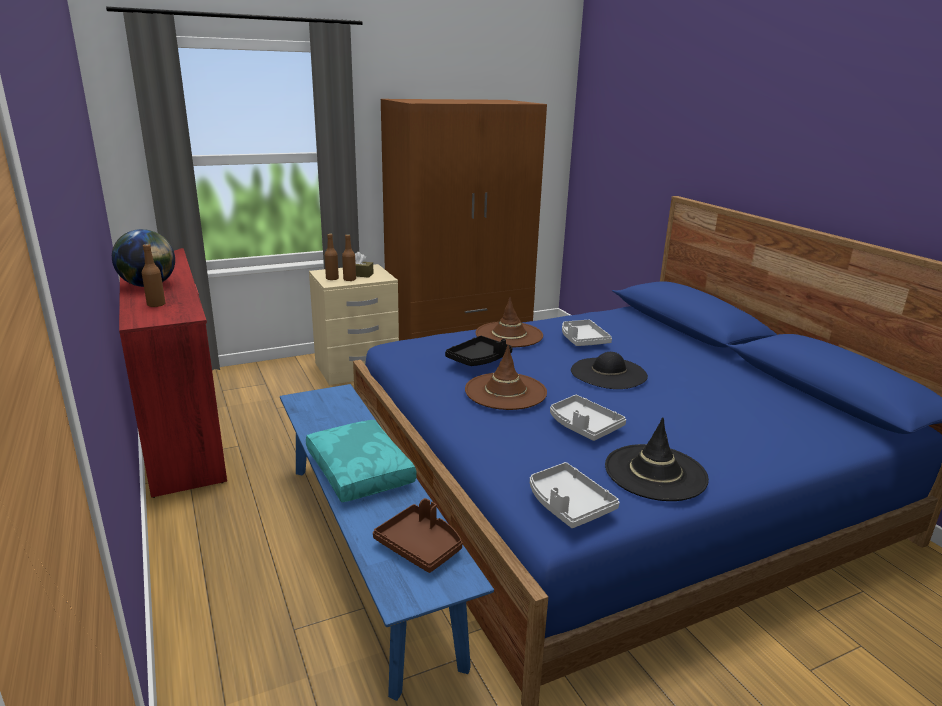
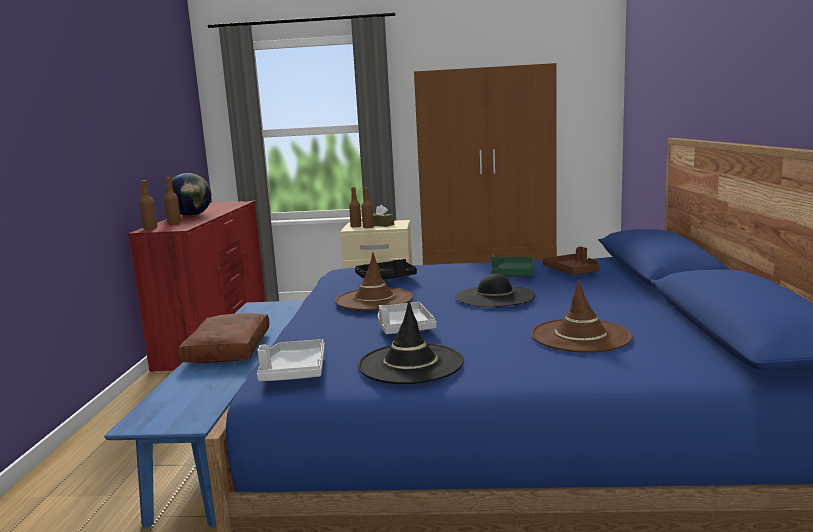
camera: 30 degrees right, 10 degrees down
turquoise pillow [306,420,417,502] -> brown pillow [178,313,269,363]
brown tray [373,498,463,573] -> brown tray moved to [543,247,600,275]
brown hat [475,297,543,347] -> brown hat moved to [531,279,633,353]
grey tray [562,320,612,346] -> green tray [491,254,534,277]
none -> brown bottle [140,180,158,230]

